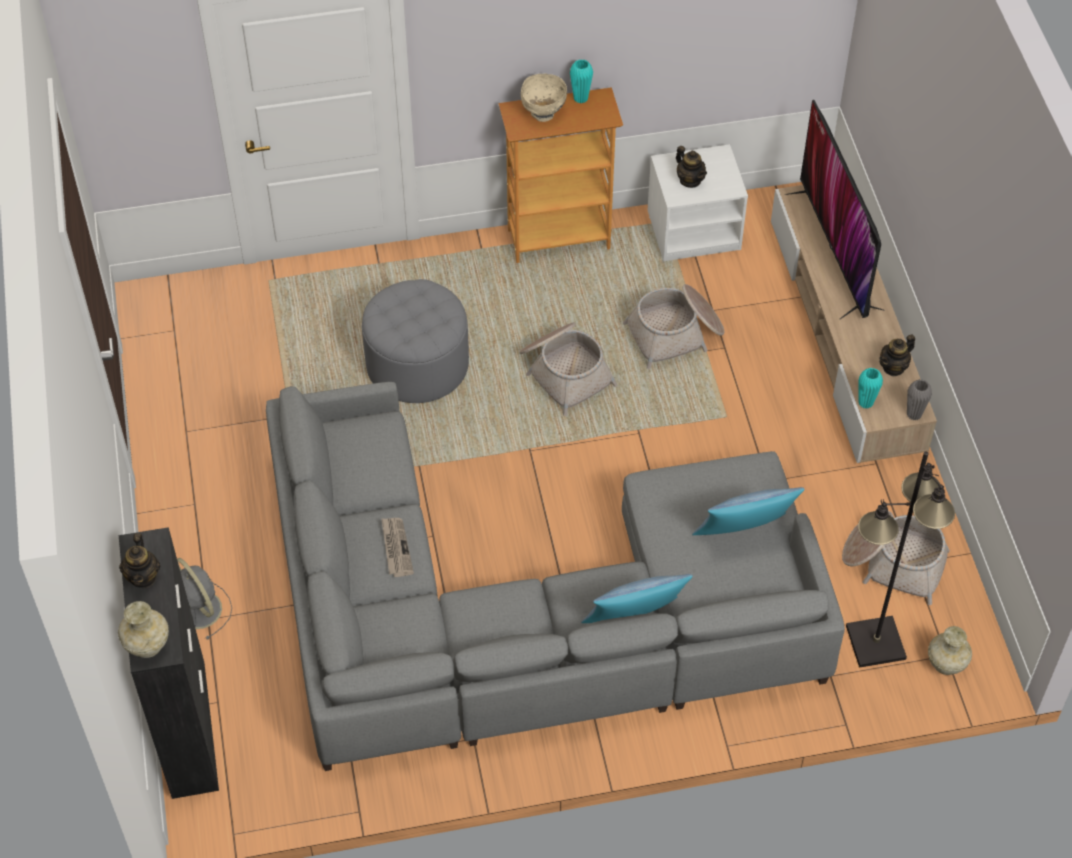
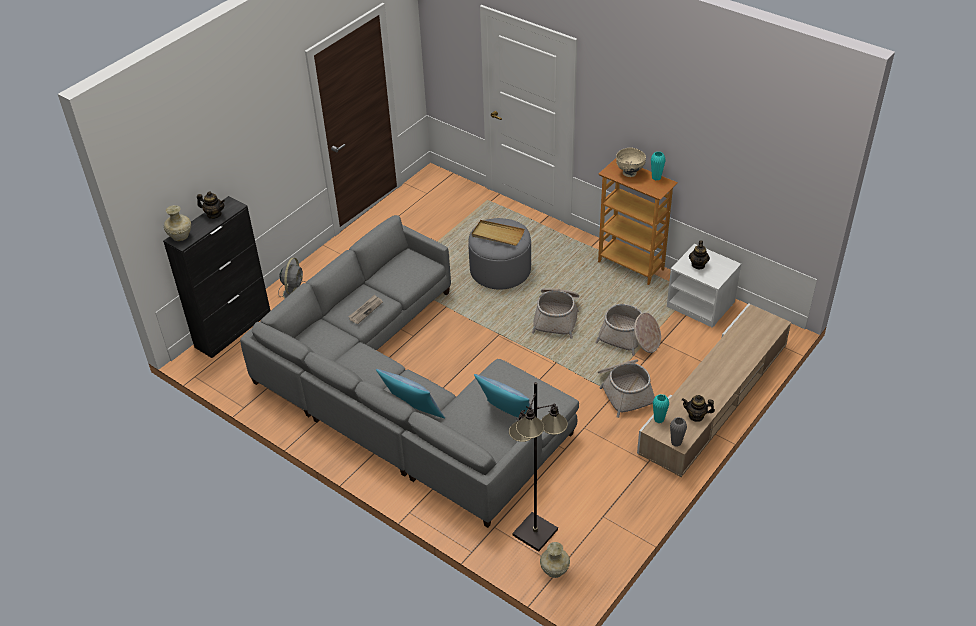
camera: 50 degrees right, 10 degrees down
teapot [119,533,160,588] -> teapot turned 120 degrees counterclockwise [197,191,225,219]
television [784,100,885,320] -> none
basket [842,511,950,605] -> basket moved to [598,359,655,418]
none -> beige tray [471,220,525,246]

